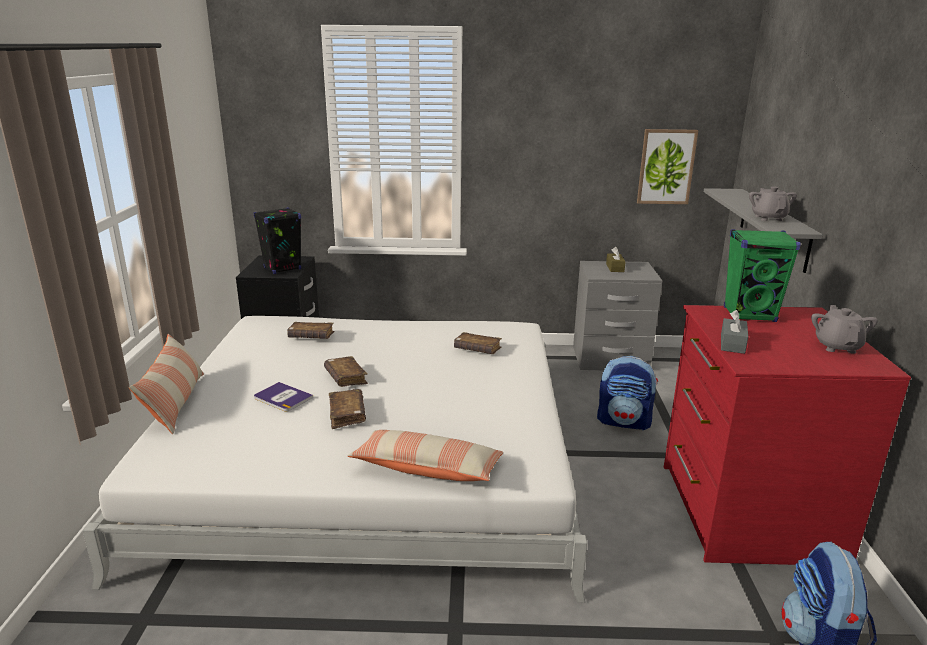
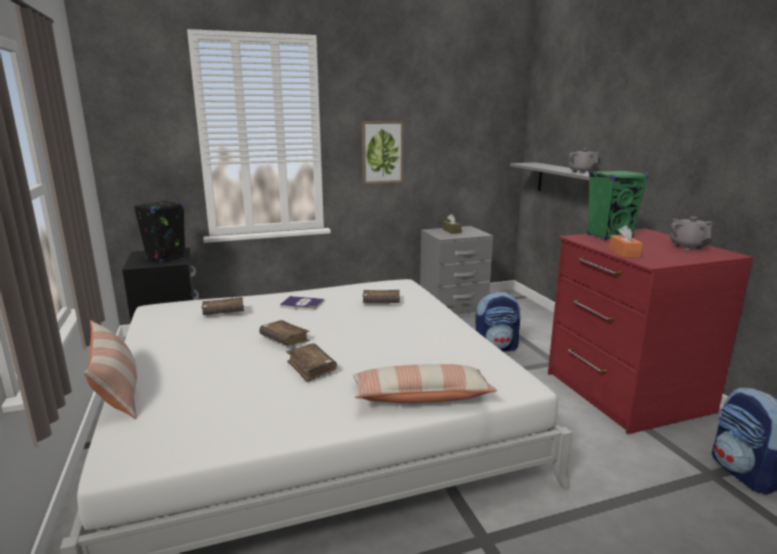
camera: 20 degrees left, 5 degrees down
book [254,382,313,412] -> book moved to [280,296,324,310]
picture [637,129,698,204] -> picture moved to [362,121,404,184]
grey tissue box [721,310,748,354] -> orange tissue box [609,225,643,258]

